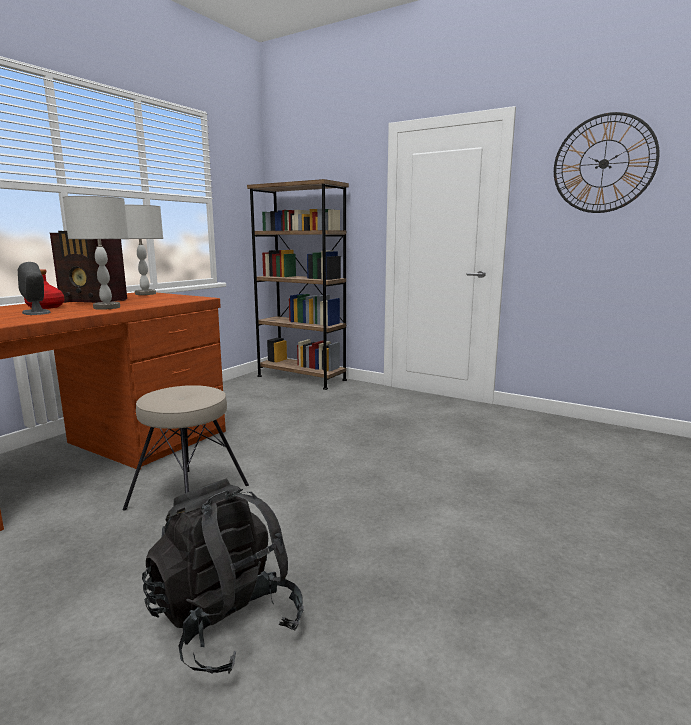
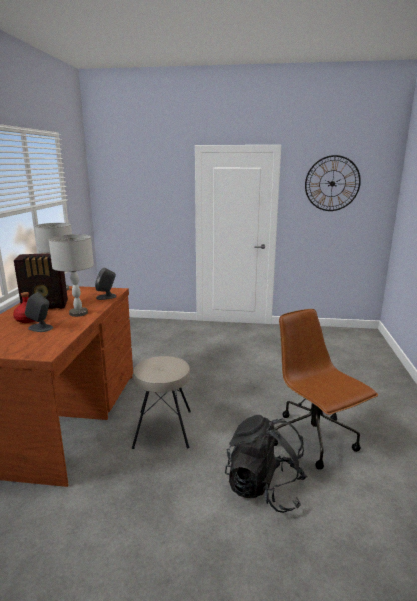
camera: 25 degrees left, 5 degrees up
brown bookcase [247,179,349,390] -> none
none -> grey speaker [95,267,117,300]
none -> brown office chair [274,309,378,469]

